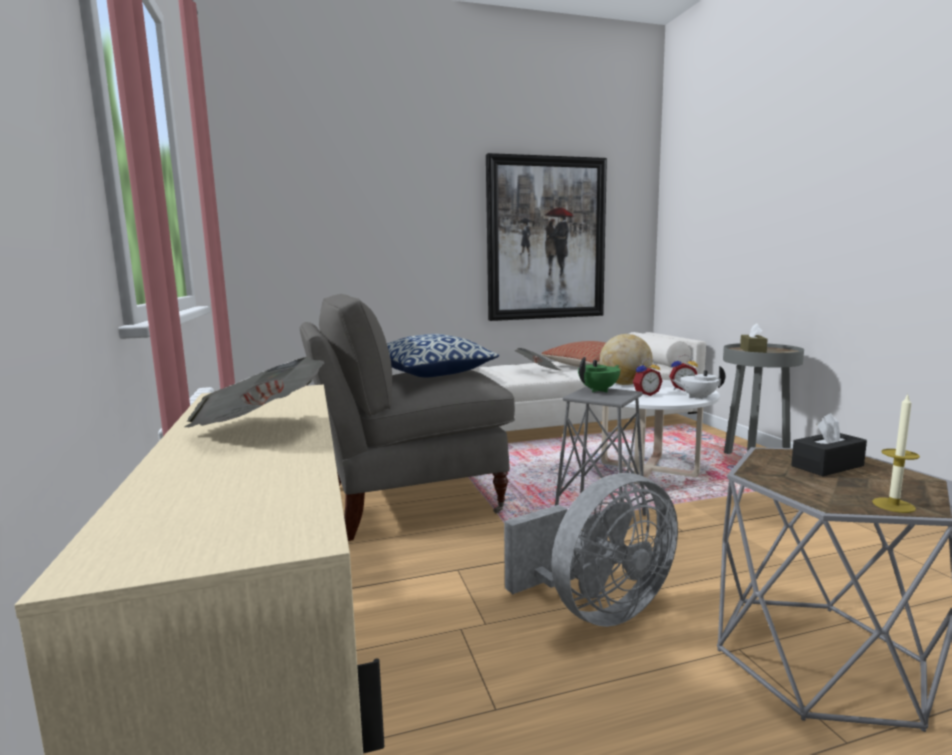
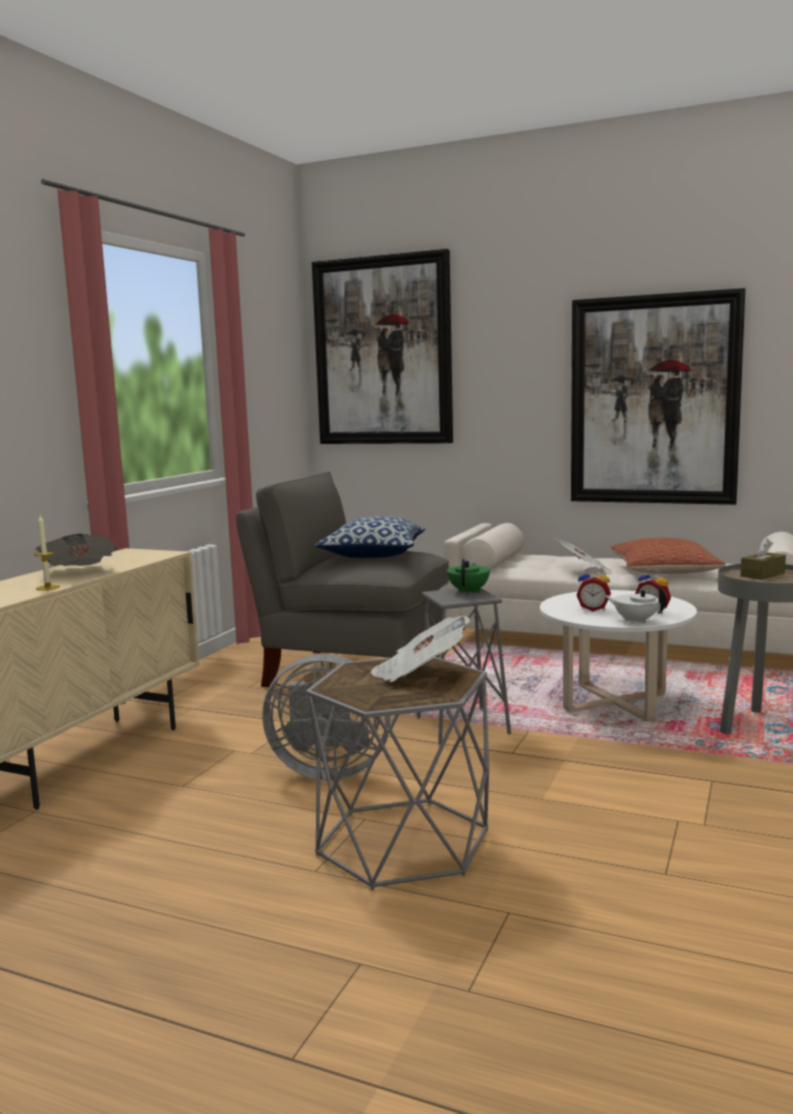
camera: 40 degrees right, 0 degrees up
green teapot [578,357,620,392] -> green teapot turned 75 degrees counterclockwise [447,559,490,594]
globe [600,334,653,385] -> none
black tissue box [791,413,867,476] -> newspaper [371,616,470,682]
candle [872,393,920,513] -> candle moved to [34,516,60,591]
none -> picture [312,249,453,444]

